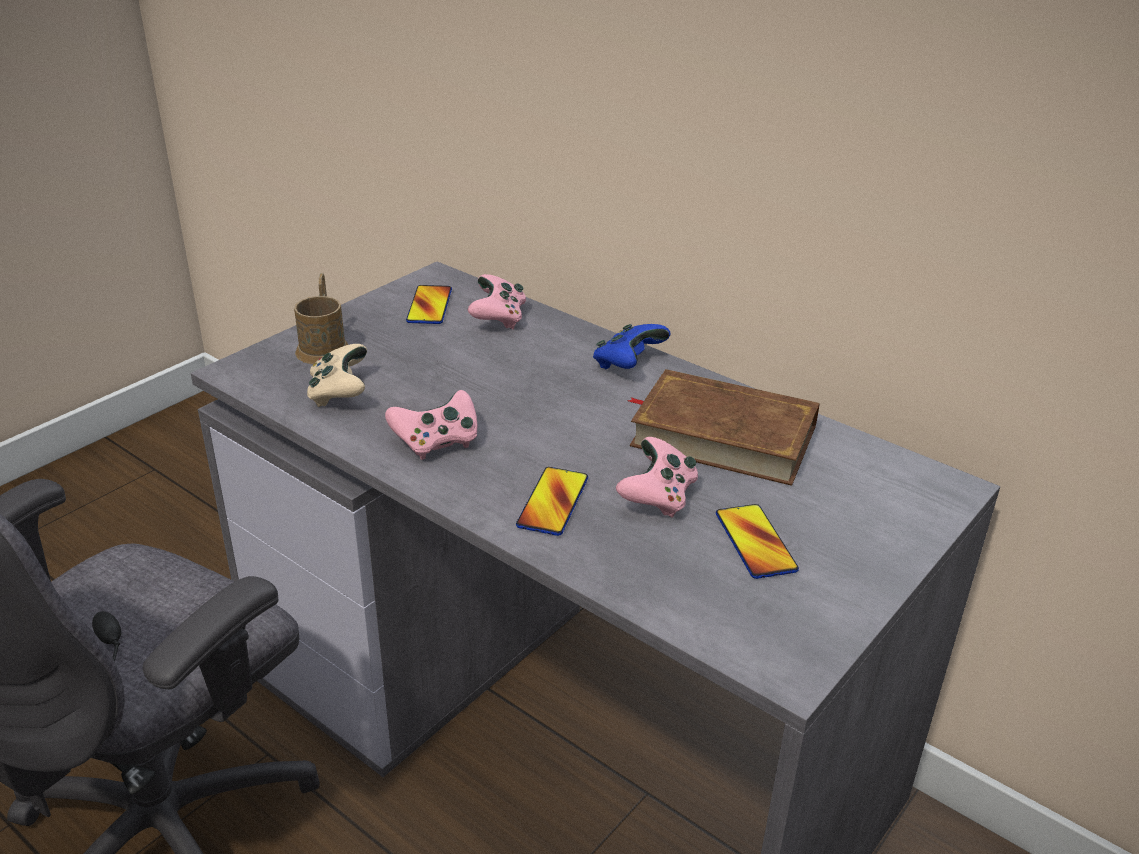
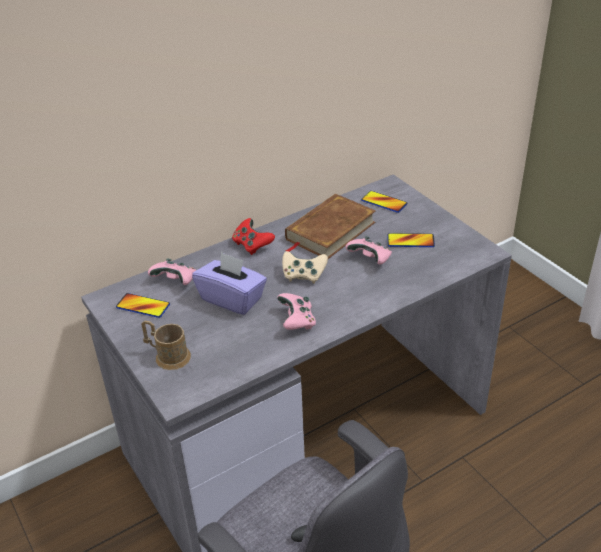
camera: 70 degrees left, 5 degrees up
beige game controller [307,344,367,407] -> beige game controller moved to [282,251,328,284]
phone [516,467,588,536] -> phone moved to [361,191,407,213]
blue game controller [593,324,671,369] -> red game controller [232,218,275,255]
none -> purple tissue box [192,252,267,315]

